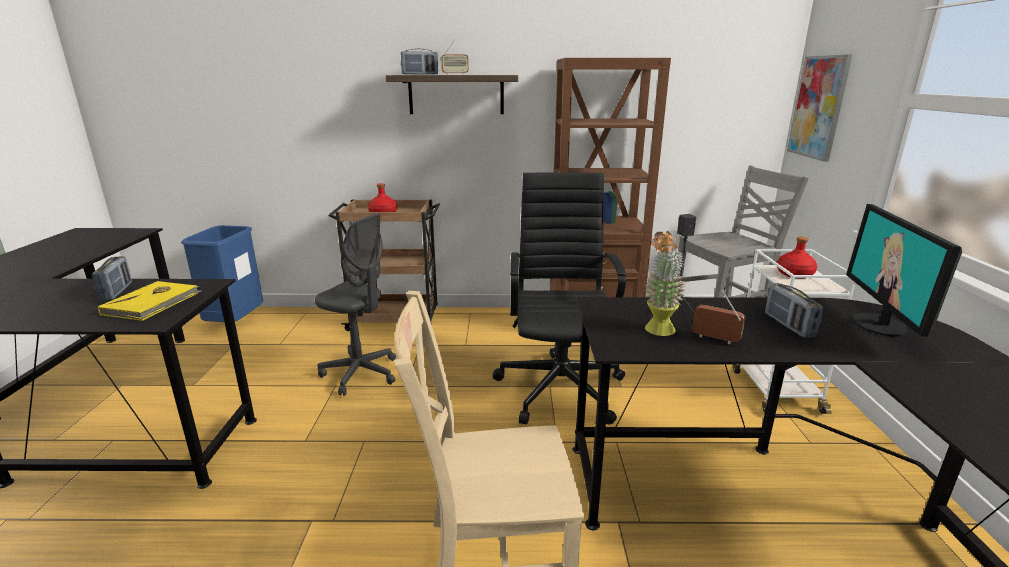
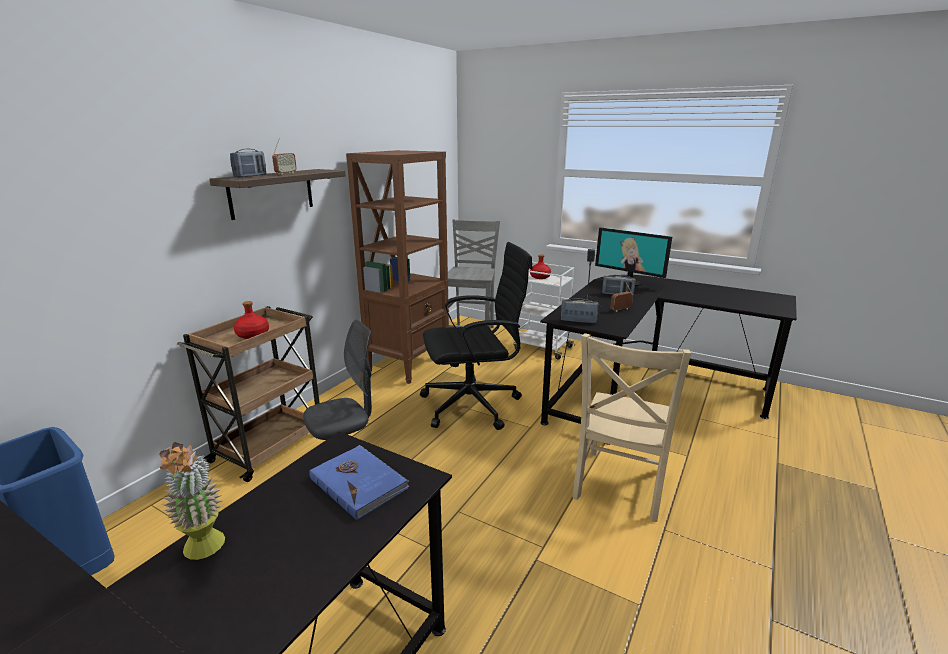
camera: 60 degrees left, 0 degrees up
radio [92,256,132,301] -> radio moved to [561,298,598,323]
yellow book [98,281,201,321] -> blue book [309,445,409,520]
black office chair [493,172,626,425] -> black office chair turned 135 degrees clockwise [420,242,533,430]
potted plant [644,231,685,336] -> potted plant moved to [160,442,225,560]
picture [787,54,853,162] -> none

